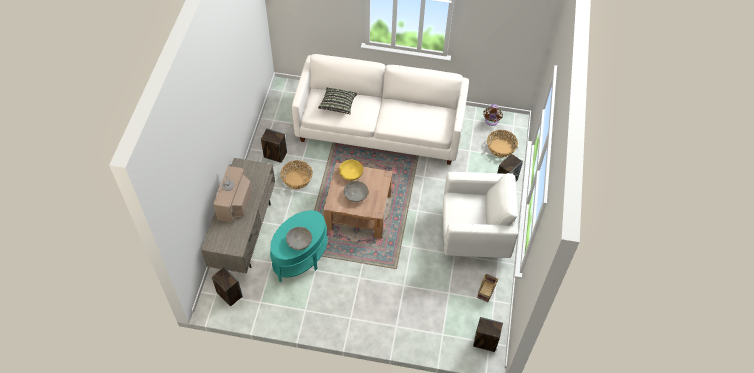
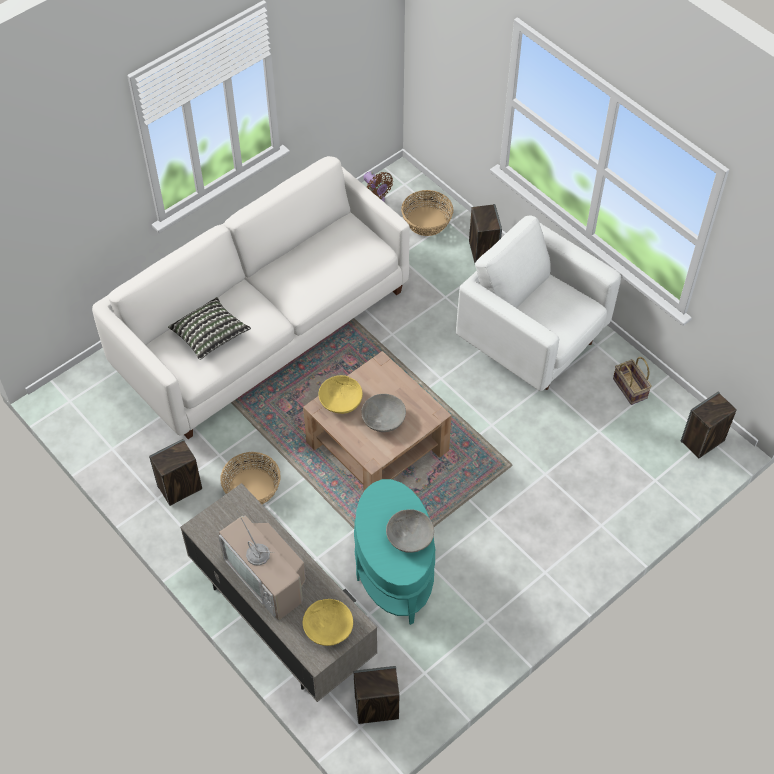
camera: 50 degrees left, 0 degrees up
white armchair [443,172,518,258] -> white armchair turned 90 degrees counterclockwise [456,216,621,391]
none -> yellow bowl [303,599,353,646]

